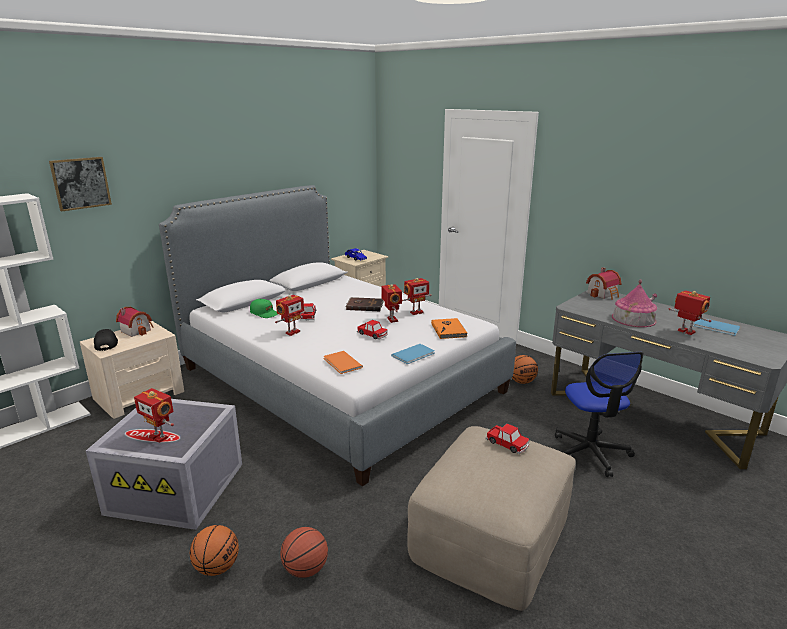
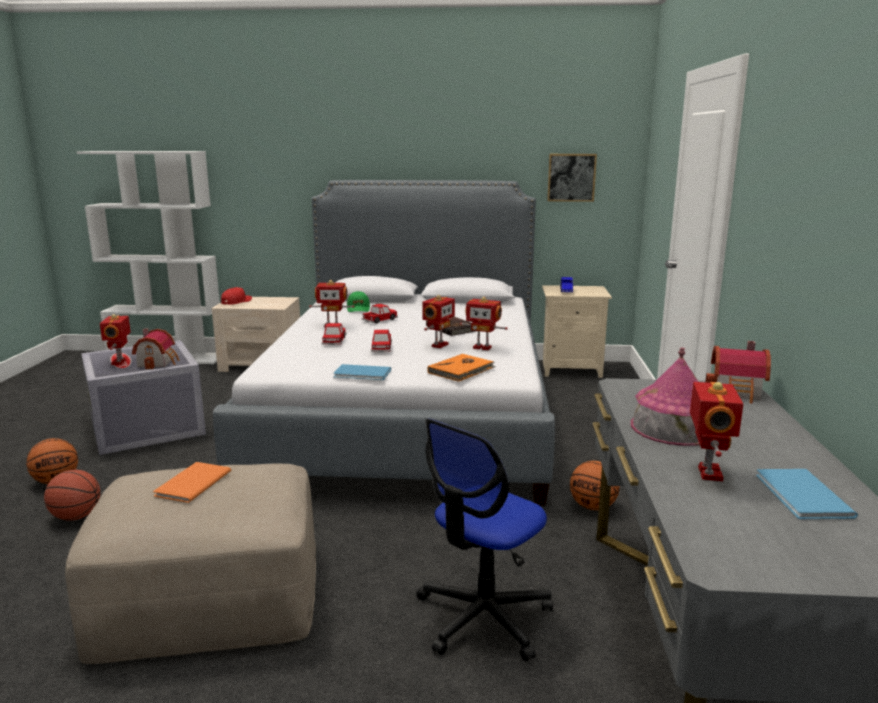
camera: 50 degrees right, 5 degrees down
picture [49,157,112,212] -> picture moved to [547,154,597,202]
black cap [94,329,118,351] -> red cap [221,287,252,305]
toy house [116,307,154,337] -> toy house moved to [132,329,179,369]
orange book [323,351,363,374] -> orange book moved to [153,462,231,503]
toy car [485,424,529,454] -> toy car moved to [322,323,347,345]

